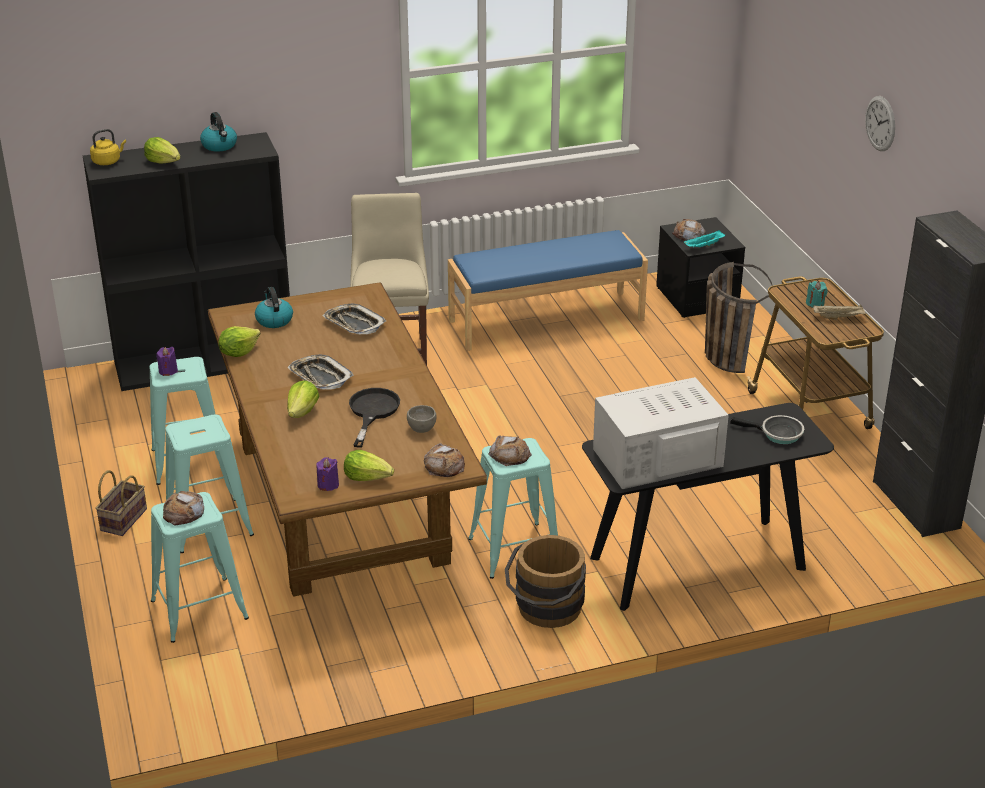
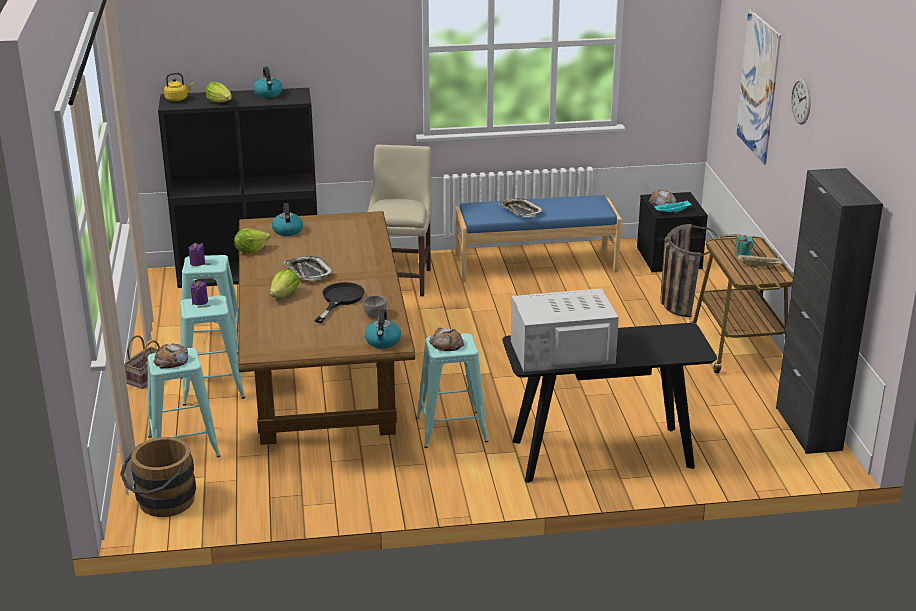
camera: 10 degrees right, 5 degrees down
purple candle [316,457,339,491] -> purple candle moved to [190,281,208,305]
tray [323,304,387,335] -> tray moved to [499,198,544,217]
lettuce [344,450,394,481] -> none
bread [424,443,465,477] -> kettle [365,309,401,348]
brown bucket [505,535,586,628] -> brown bucket moved to [120,437,196,517]
frying pan [730,415,804,444] -> none
none -> picture [736,9,781,165]

